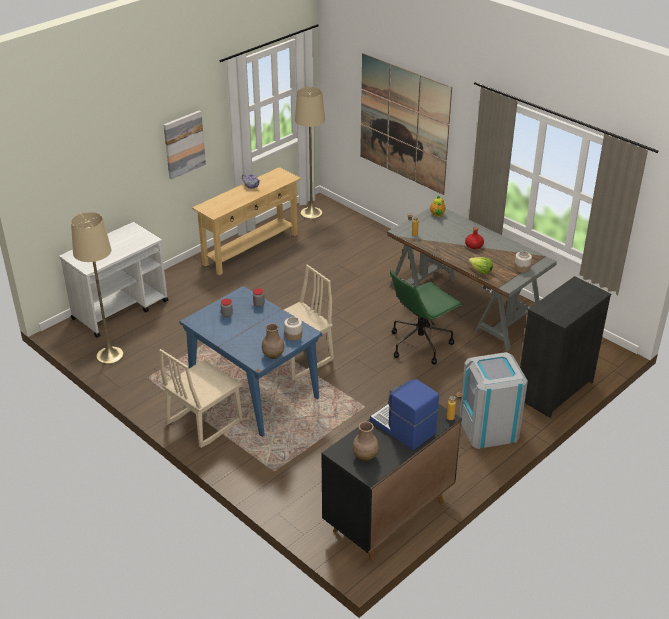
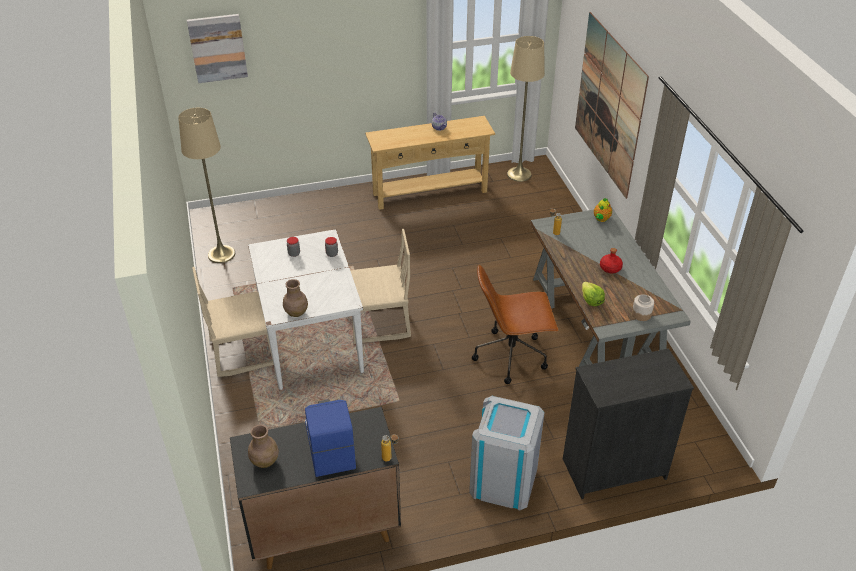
camera: 30 degrees right, 5 degrees up
white cart [59,222,168,338] -> none
picture [164,110,206,179] -> picture moved to [187,14,248,83]
blue dining table [180,286,322,437] -> white dining table [248,229,364,390]
jar [284,317,302,341] -> none
green office chair [390,270,464,365] -> brown office chair [472,264,559,384]

